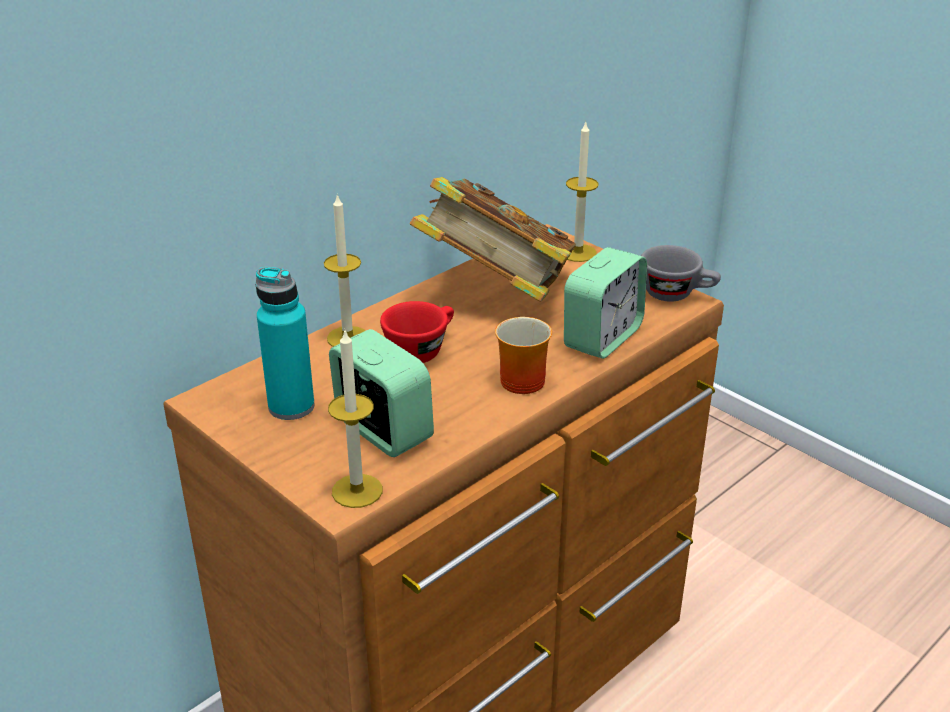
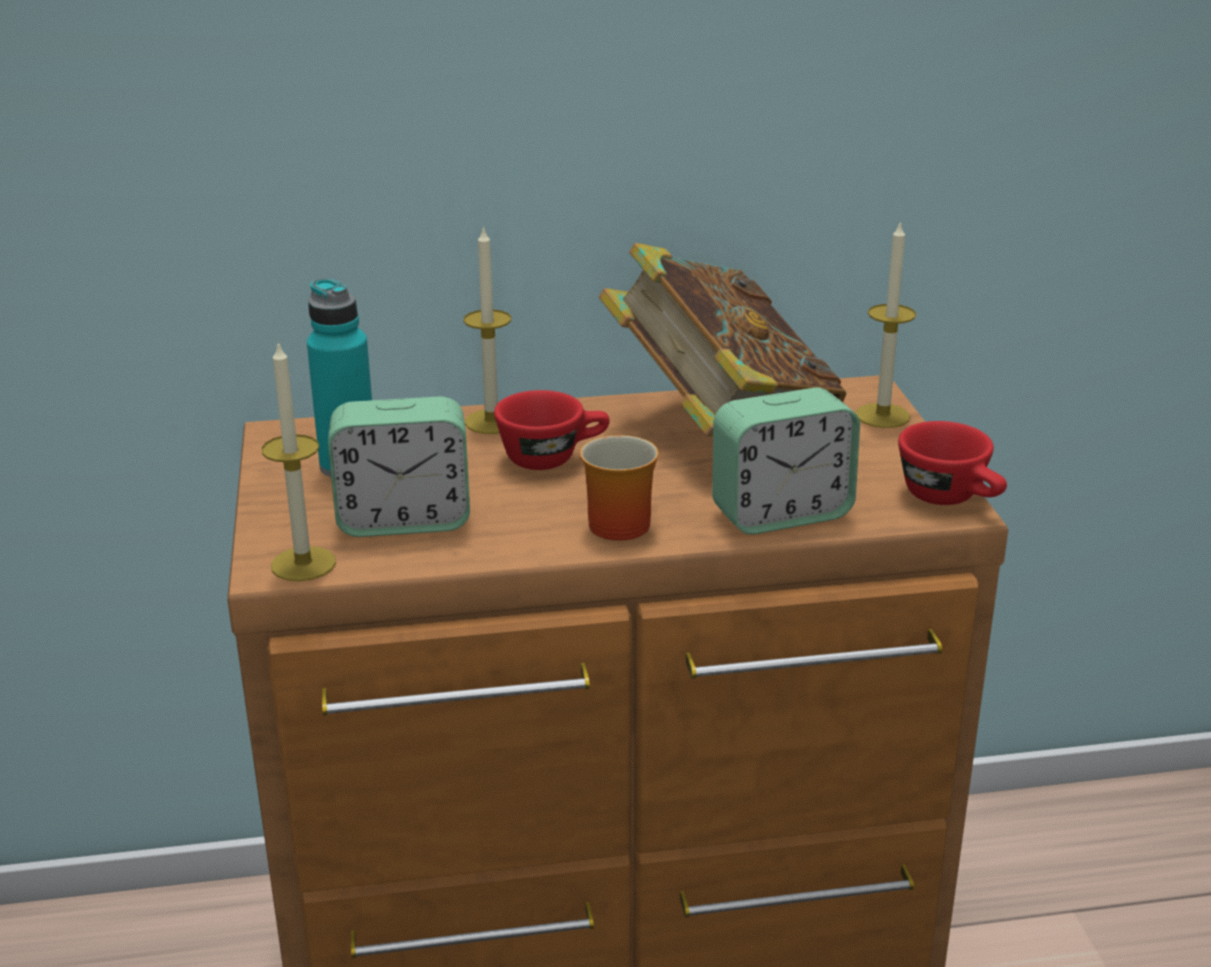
camera: 35 degrees right, 5 degrees down
alarm clock [329,329,434,457] -> alarm clock turned 90 degrees clockwise [328,396,470,537]
grey cup [641,245,721,302] -> red cup [898,421,1007,505]

